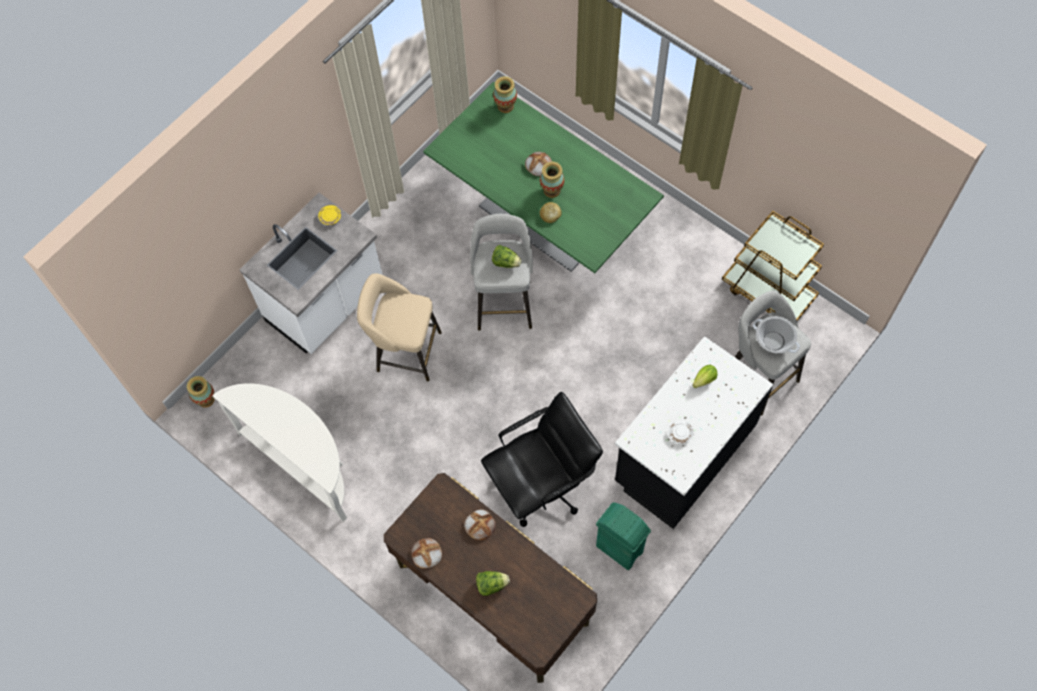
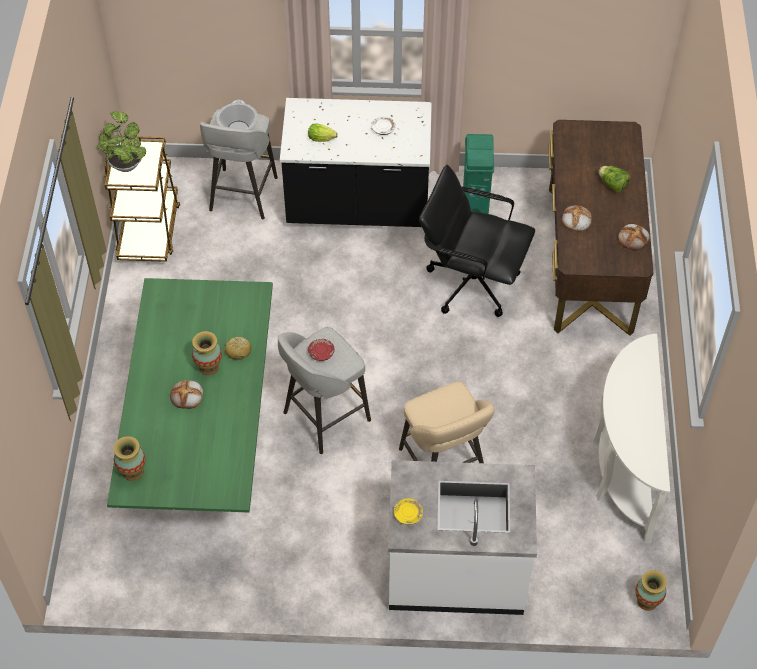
camera: 130 degrees left, 10 degrees down
lettuce [492,245,522,268] -> red plate [308,339,335,361]
none -> potted plant [97,111,146,172]

